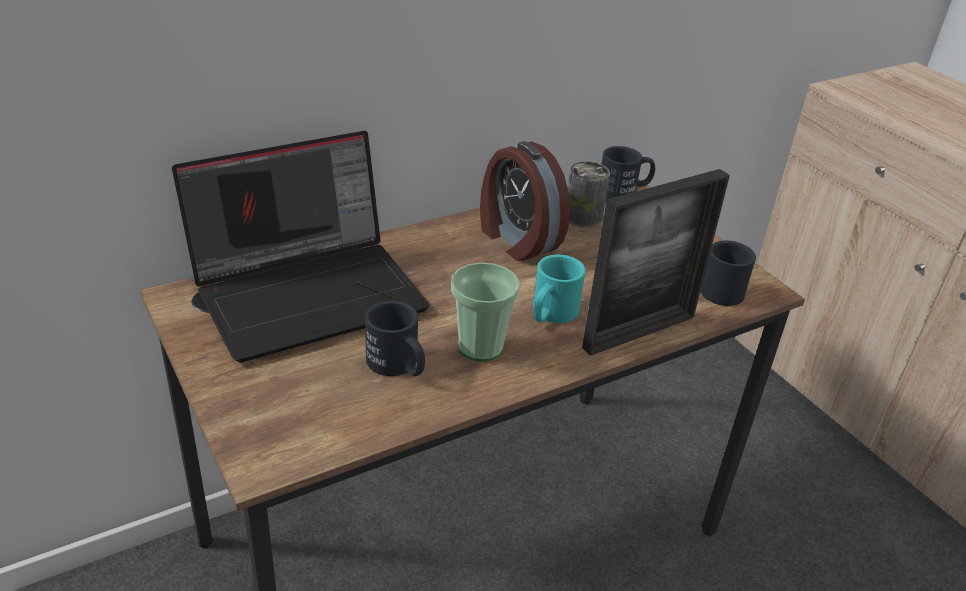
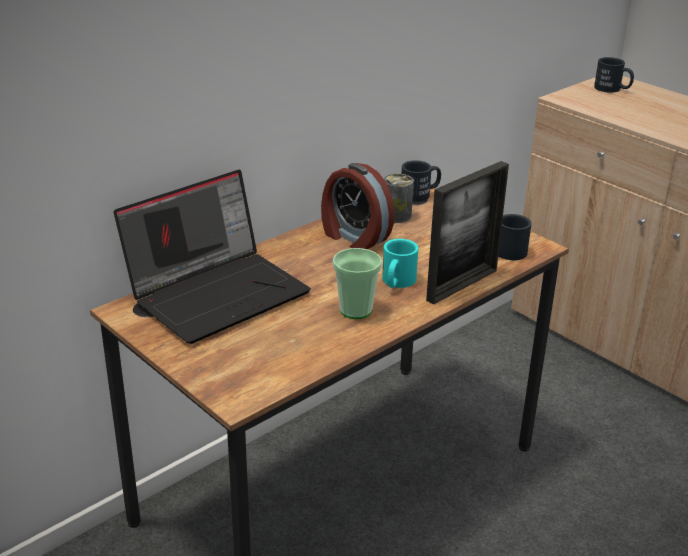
camera: 10 degrees left, 5 degrees down
black mug [365,300,425,376] -> black mug moved to [594,57,634,93]

